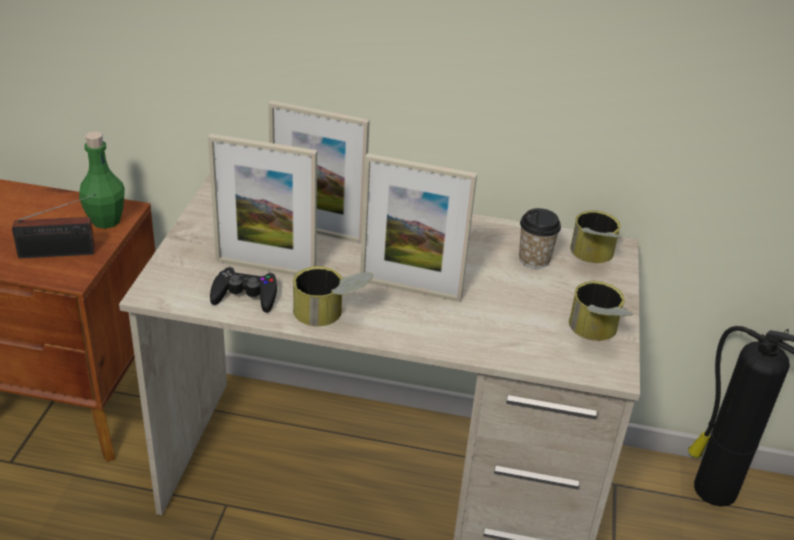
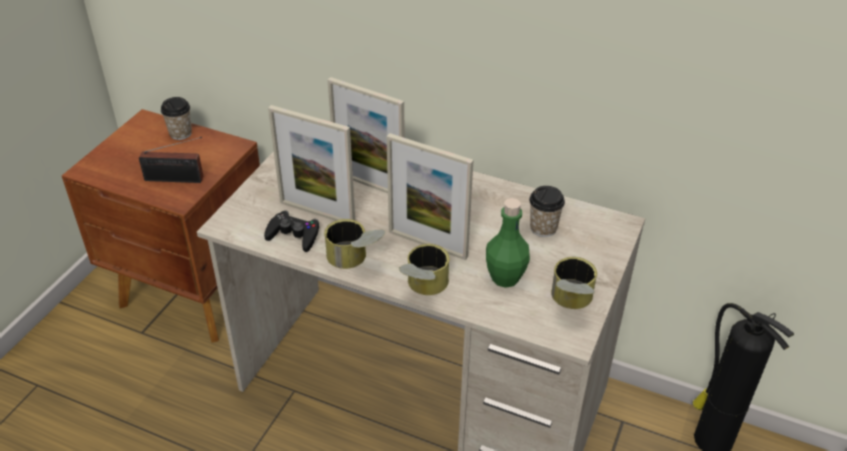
camera: 15 degrees right, 5 degrees up
green bottle [79,132,125,229] -> green bottle moved to [486,198,530,288]
can [570,210,622,263] -> can moved to [399,244,450,295]
none -> cup [161,97,192,140]

